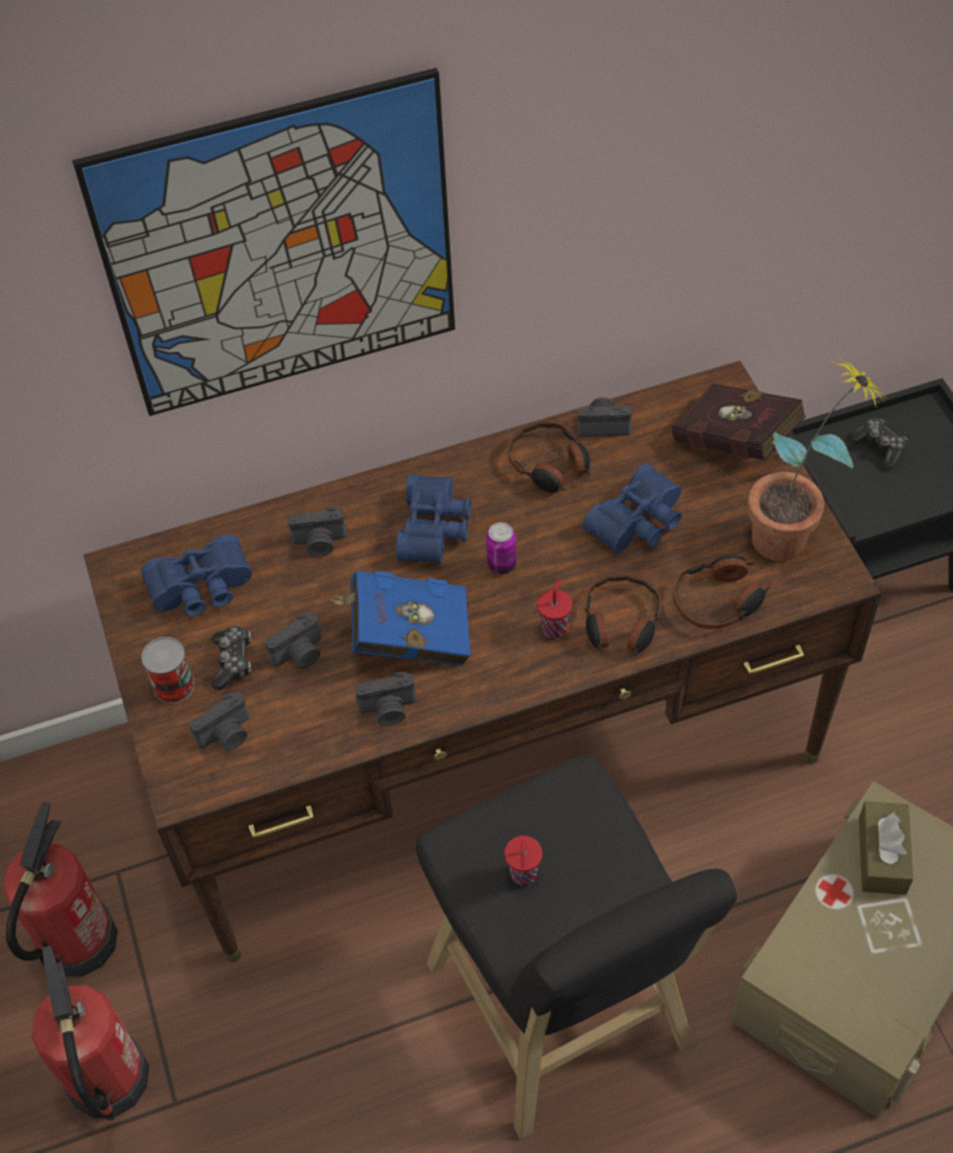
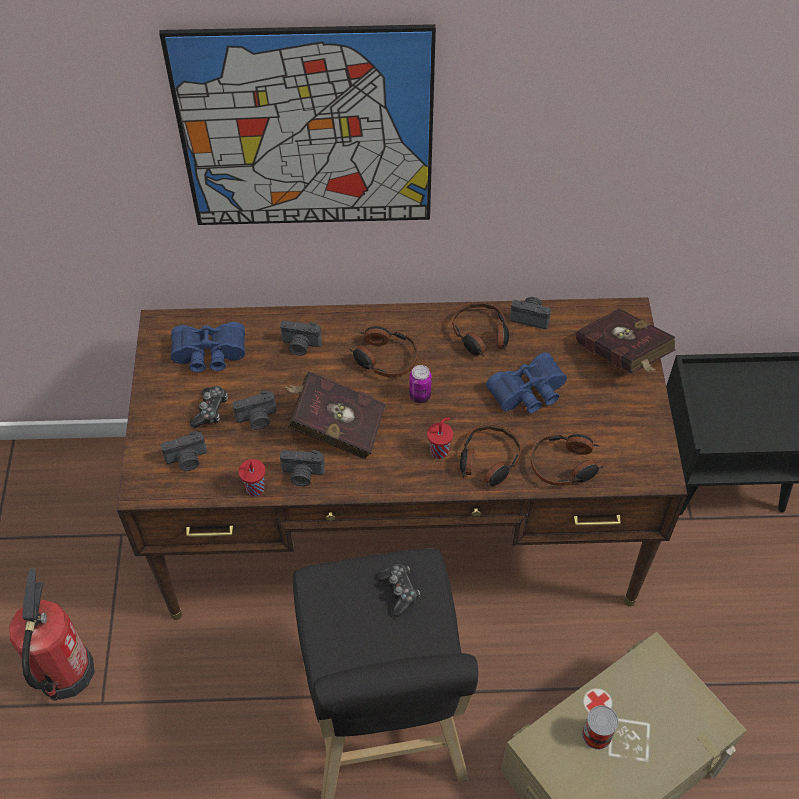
camera: 15 degrees right, 0 degrees up
fire extinguisher [3,801,118,977] -> none
can [141,637,194,703] -> can moved to [582,705,618,750]
blue book [330,571,471,666] -> red book [285,371,386,460]
blue binoculars [396,475,471,564] -> headphones [349,326,418,377]
red cup [504,836,542,886] -> red cup moved to [238,459,265,496]
potted plant [748,354,887,561] -> none
game controller [850,418,907,470] -> game controller moved to [377,564,420,617]
brown tissue box [859,801,913,895] -> none

